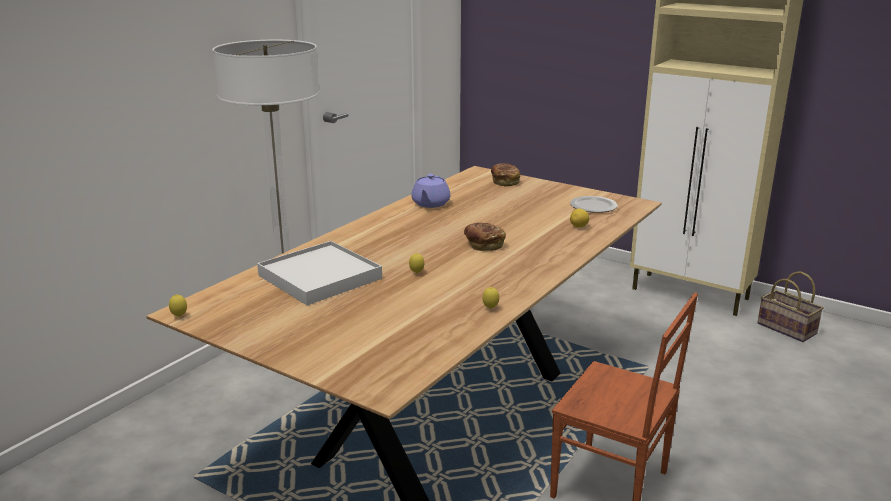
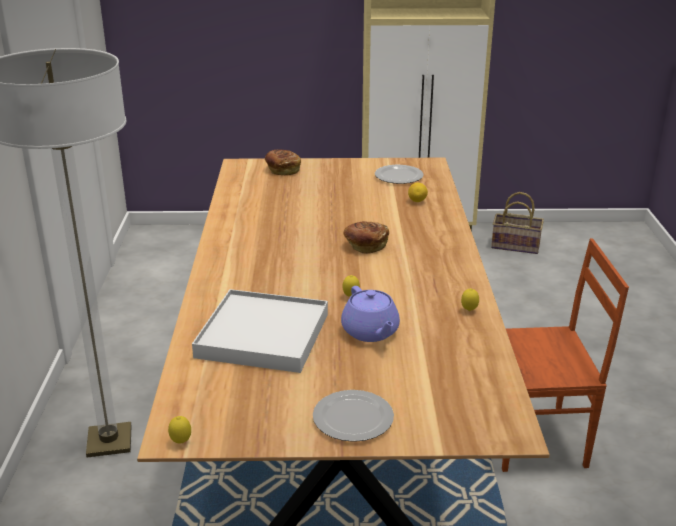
camera: 35 degrees left, 5 degrees up
purple teapot [411,174,450,208] -> purple teapot moved to [341,286,400,342]
none -> plate [313,390,394,442]

